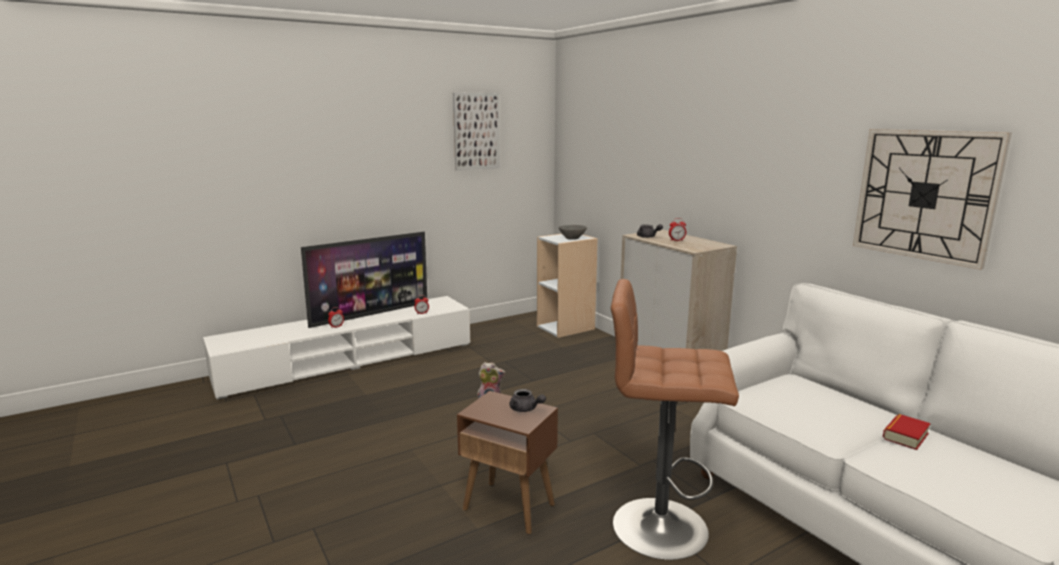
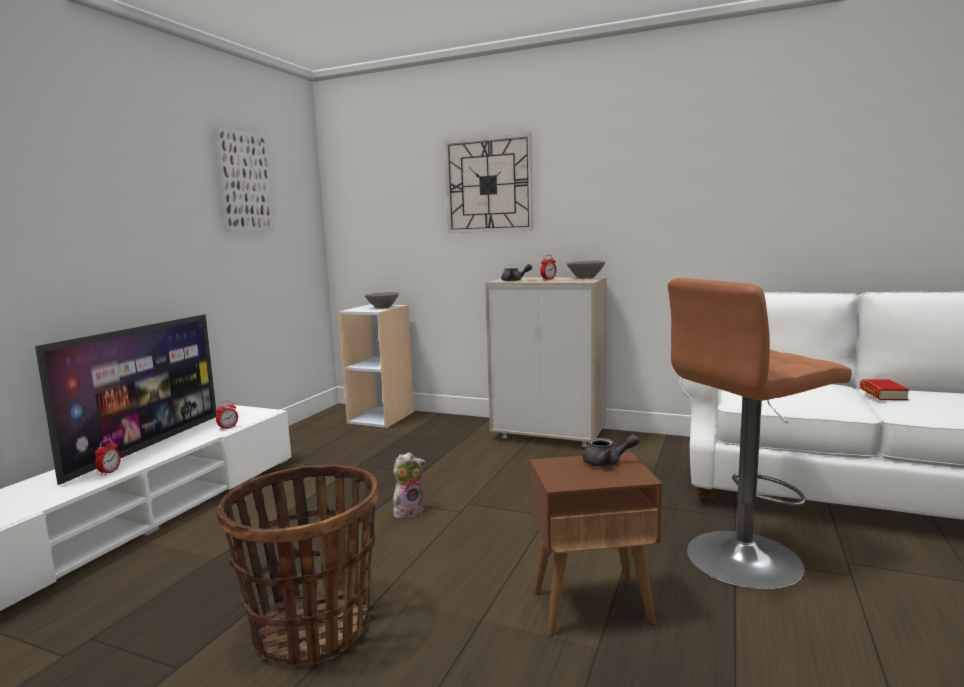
camera: 35 degrees left, 5 degrees down
wall clock [853,129,1012,270] -> wall clock moved to [444,133,533,233]
none -> basket [217,465,378,667]
none -> grey bowl [567,261,605,279]

